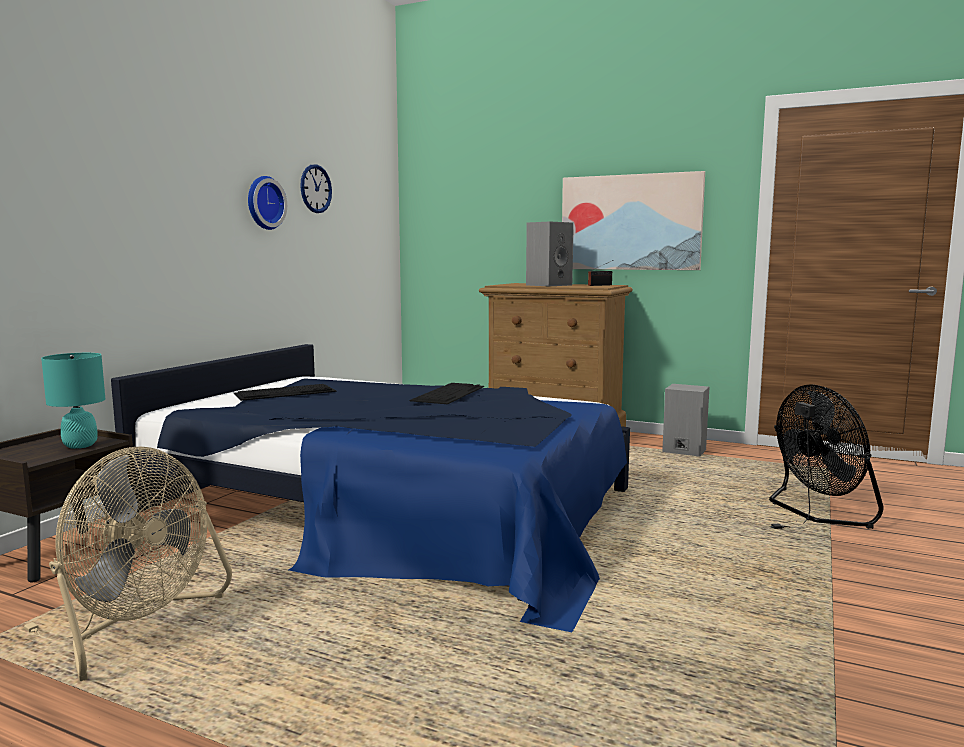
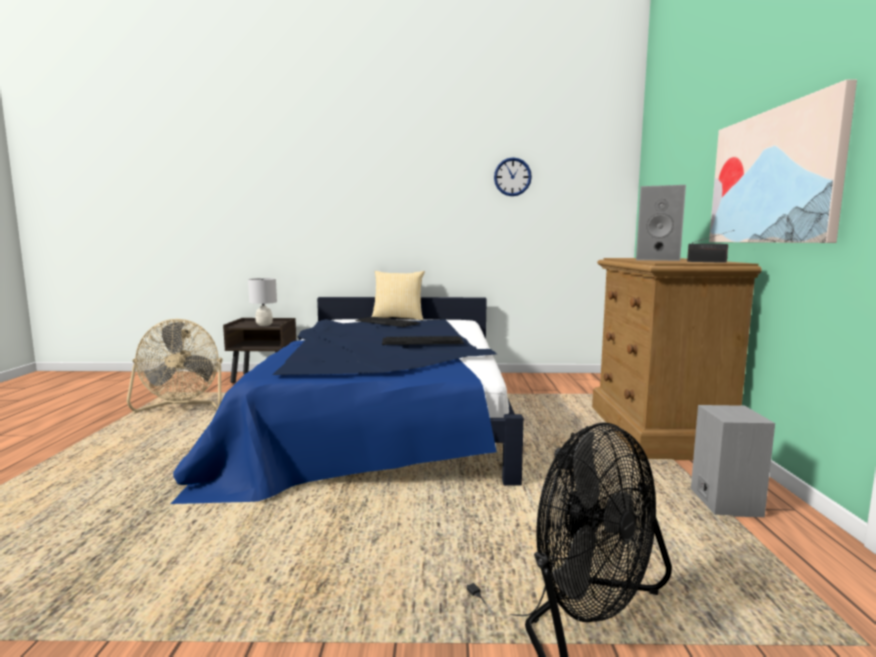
camera: 65 degrees right, 0 degrees up
turquoise table lamp [41,353,105,449] -> grey table lamp [248,278,277,326]
wall clock [248,176,287,230] -> none
none -> pillow [372,271,425,320]

